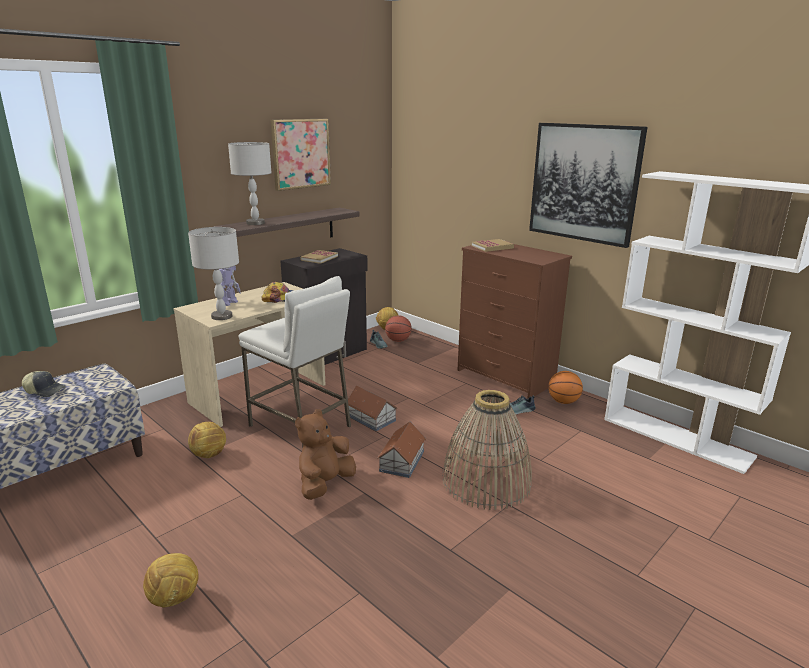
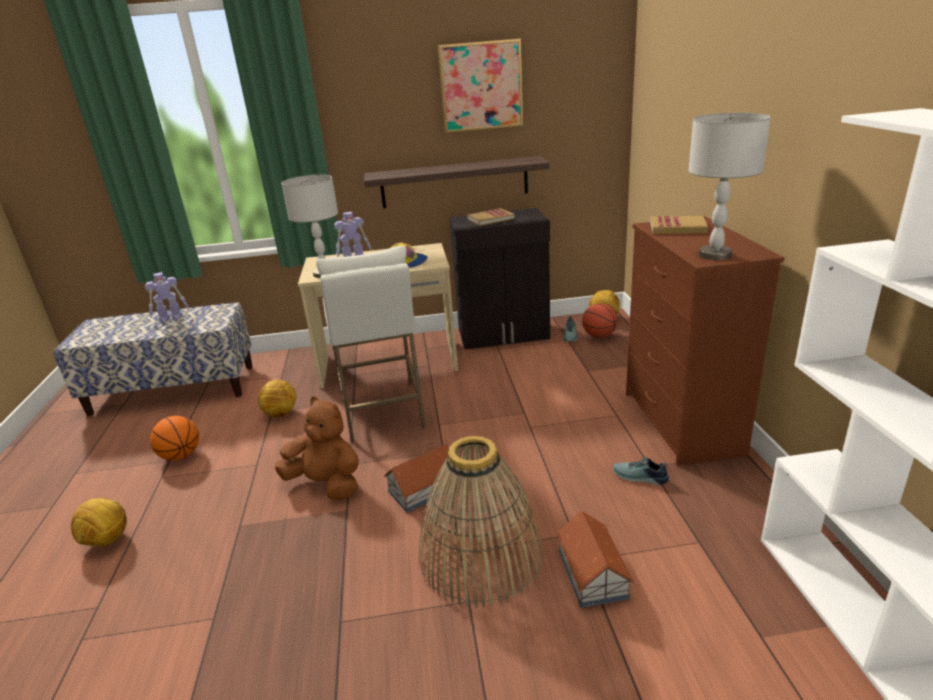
camera: 40 degrees right, 5 degrees up
cap [22,371,66,397] -> toy robot [145,272,189,323]
grey table lamp [228,142,272,225] -> grey table lamp moved to [688,113,771,260]
brown plush toy [295,409,356,500] -> brown plush toy turned 45 degrees clockwise [275,396,359,500]
toy house [348,386,398,431] -> toy house moved to [556,511,634,608]
picture [529,123,647,248] -> none
basketball [548,371,583,404] -> basketball moved to [150,416,199,461]

